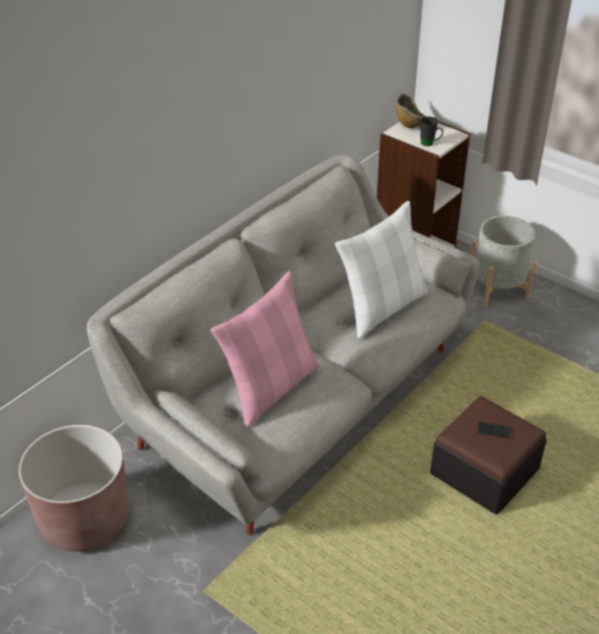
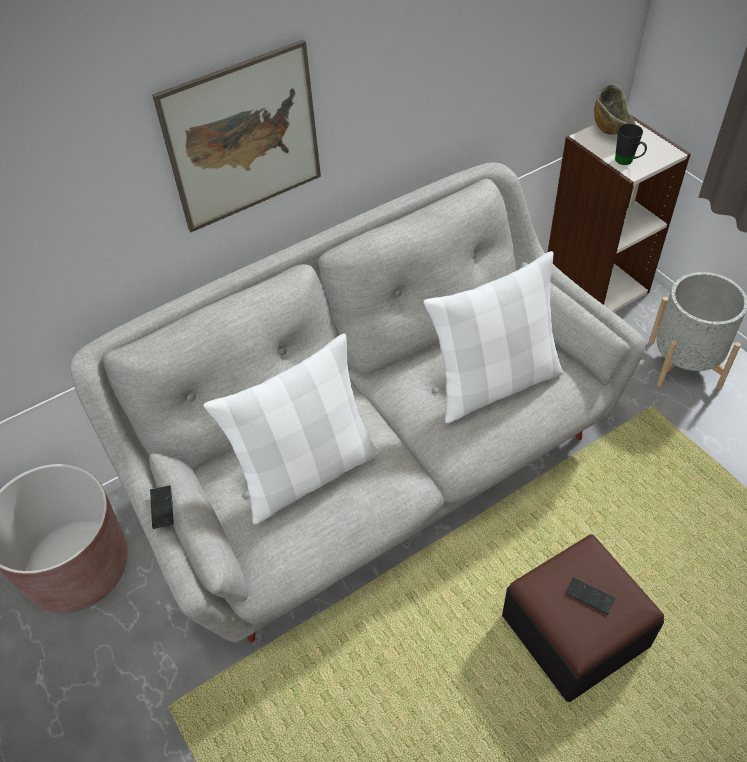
camera: 20 degrees right, 10 degrees up
pink pillow [211,271,319,427] -> white pillow [203,333,380,524]
none -> phone [150,485,174,529]
none -> picture [152,40,321,232]

